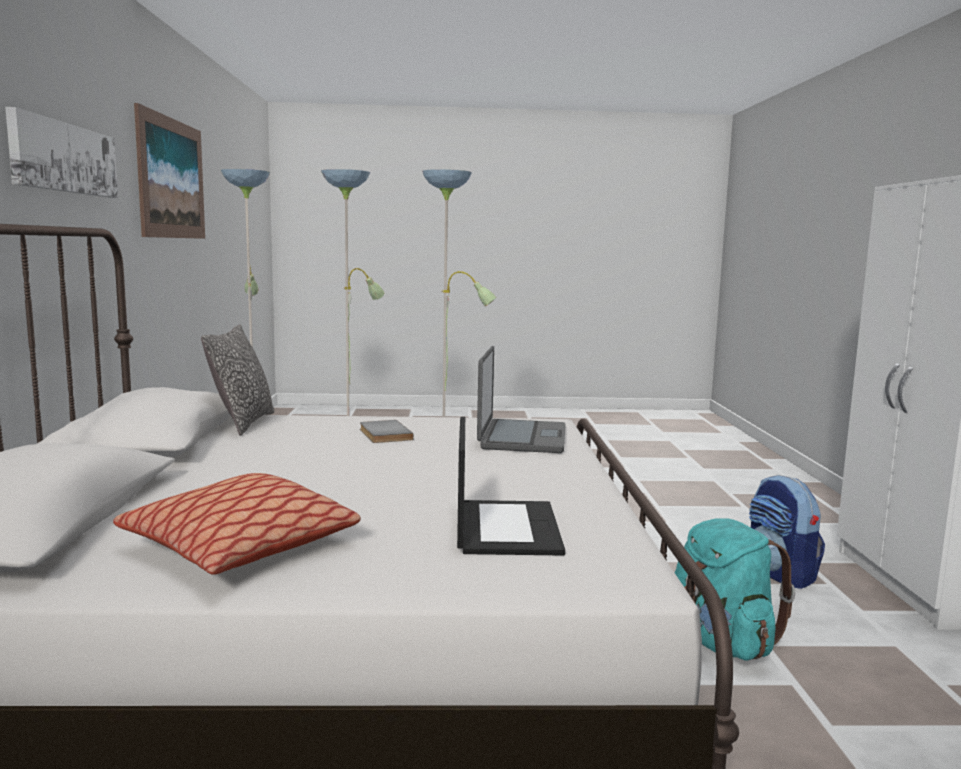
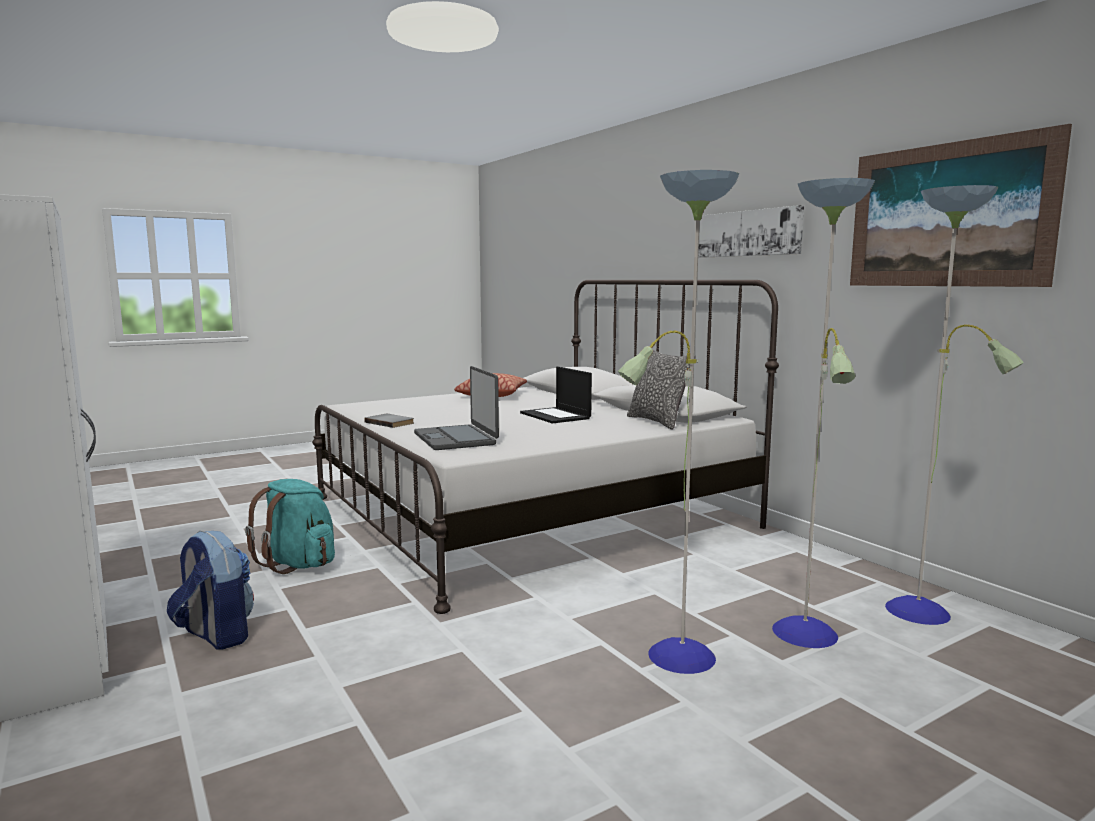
camera: 150 degrees right, 0 degrees up
grey book [360,420,414,443] -> grey book moved to [364,414,414,428]
laptop [457,417,565,556] -> laptop moved to [520,366,592,424]

